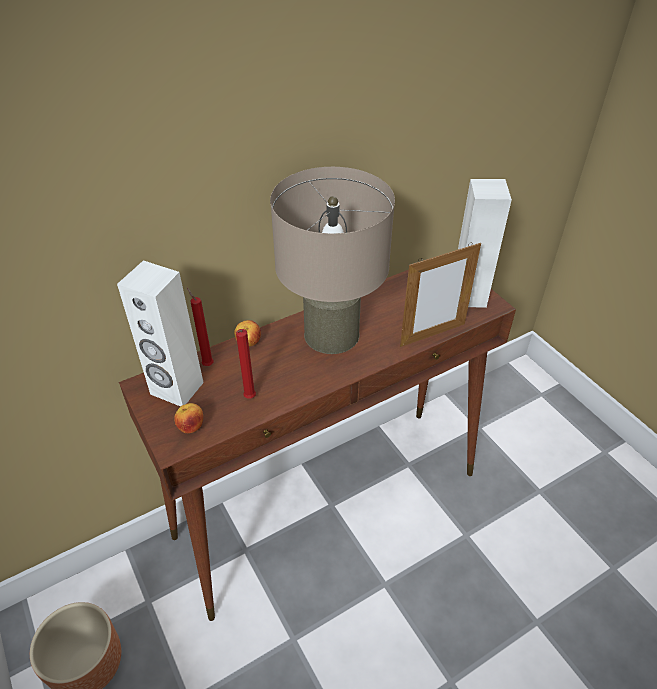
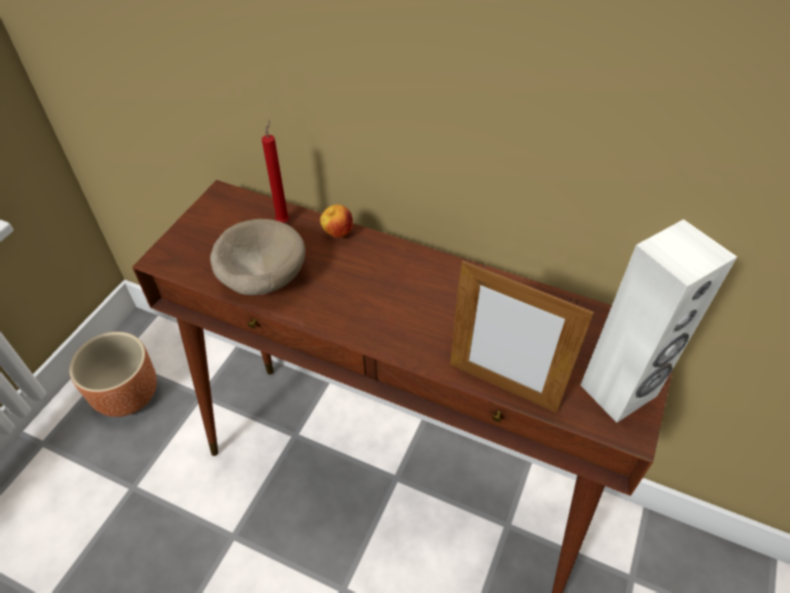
camera: 55 degrees right, 5 degrees up
white speaker [117,260,204,406] -> none
apple [174,403,203,433] -> none
red candle [236,329,256,399] -> beige bowl [210,219,305,295]
beige table lamp [270,167,395,354] -> none

